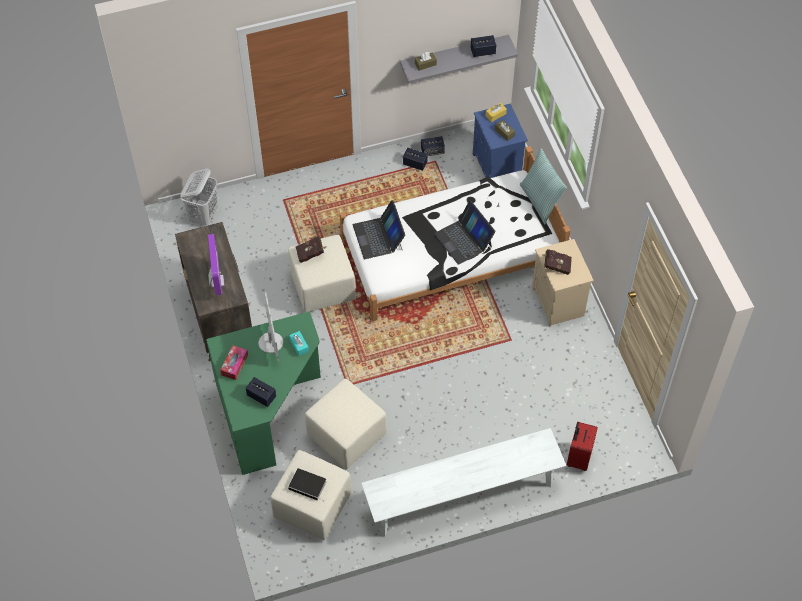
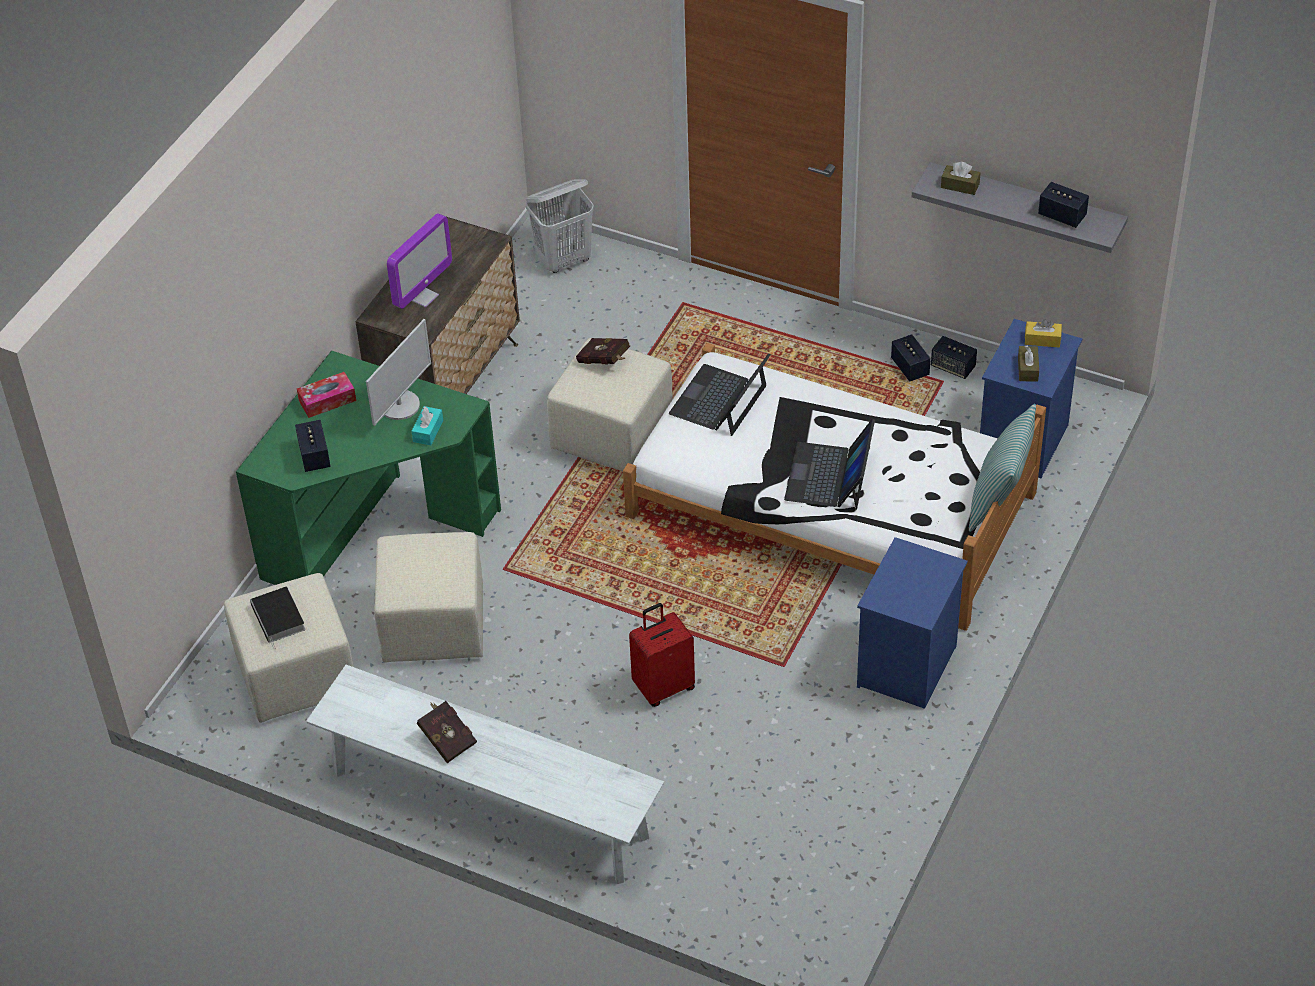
camera: 45 degrees right, 10 degrees down
beige nightstand [532,239,594,327] -> blue nightstand [857,537,968,709]
red book [542,249,572,275] -> red book moved to [416,701,477,763]
red suitcase [567,422,598,471] -> red suitcase moved to [629,603,695,707]

